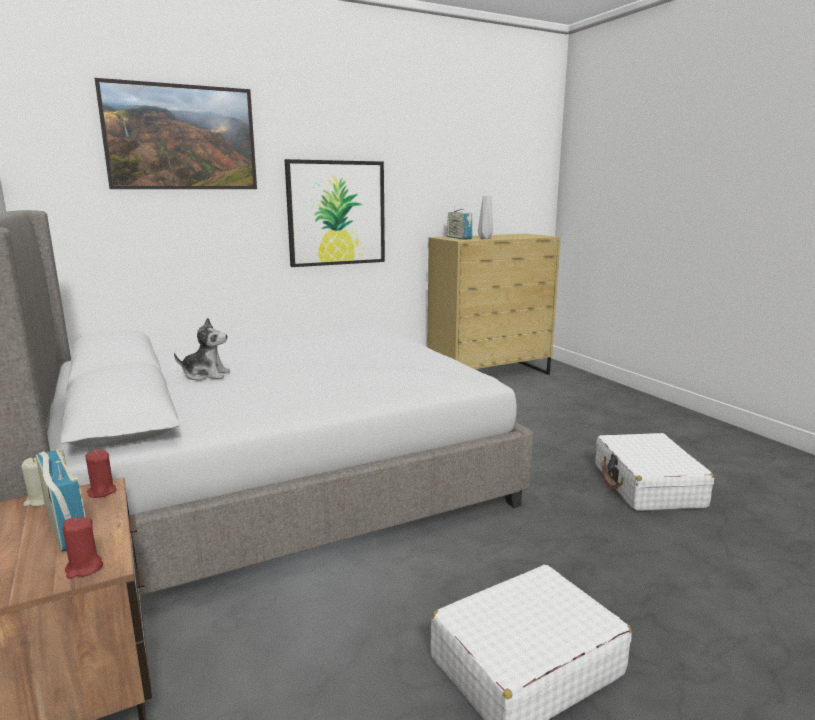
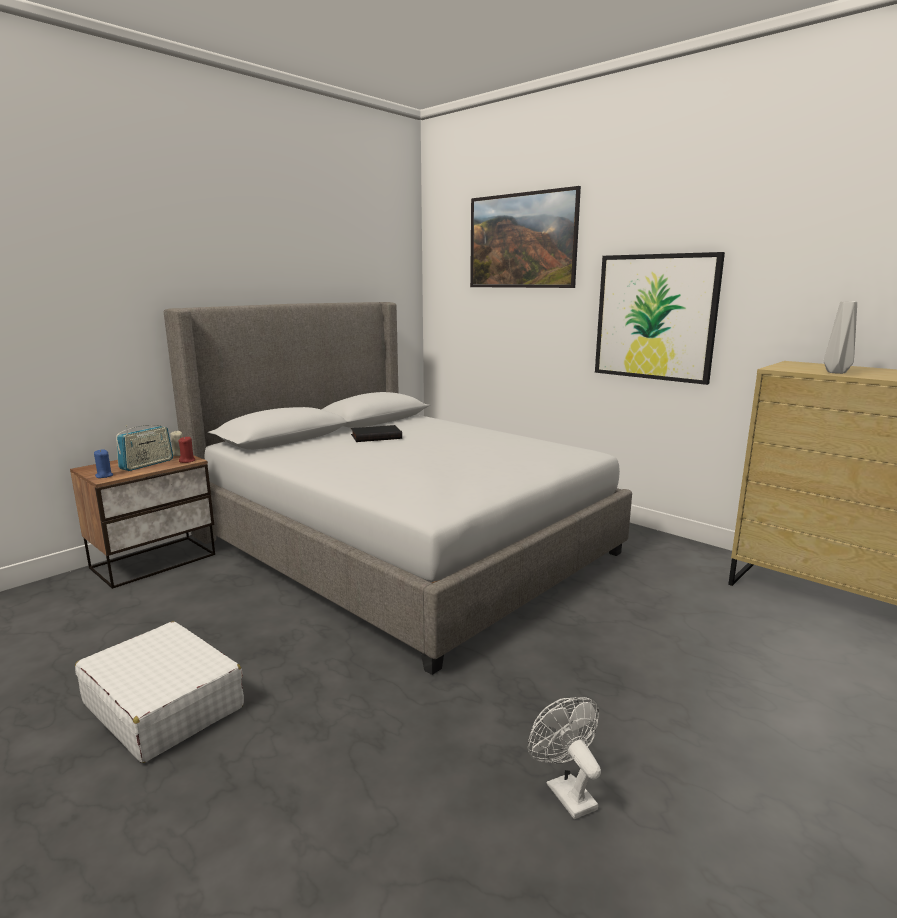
camera: 70 degrees right, 0 degrees up
red candle [63,517,103,579] -> blue candle [94,449,113,478]
plush toy [174,318,230,381] -> black book [351,425,402,442]
radio [447,206,473,239] -> none
white suitcase [596,433,714,511] -> white fan [528,697,601,819]

